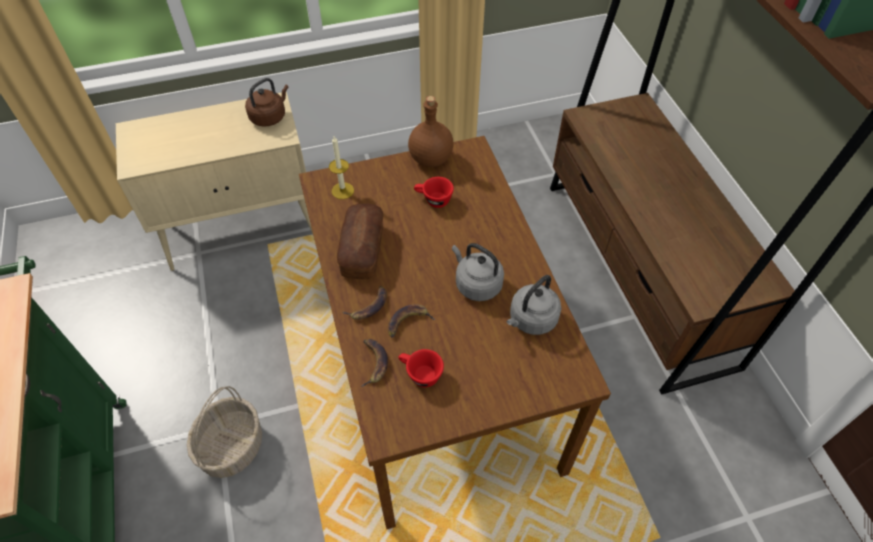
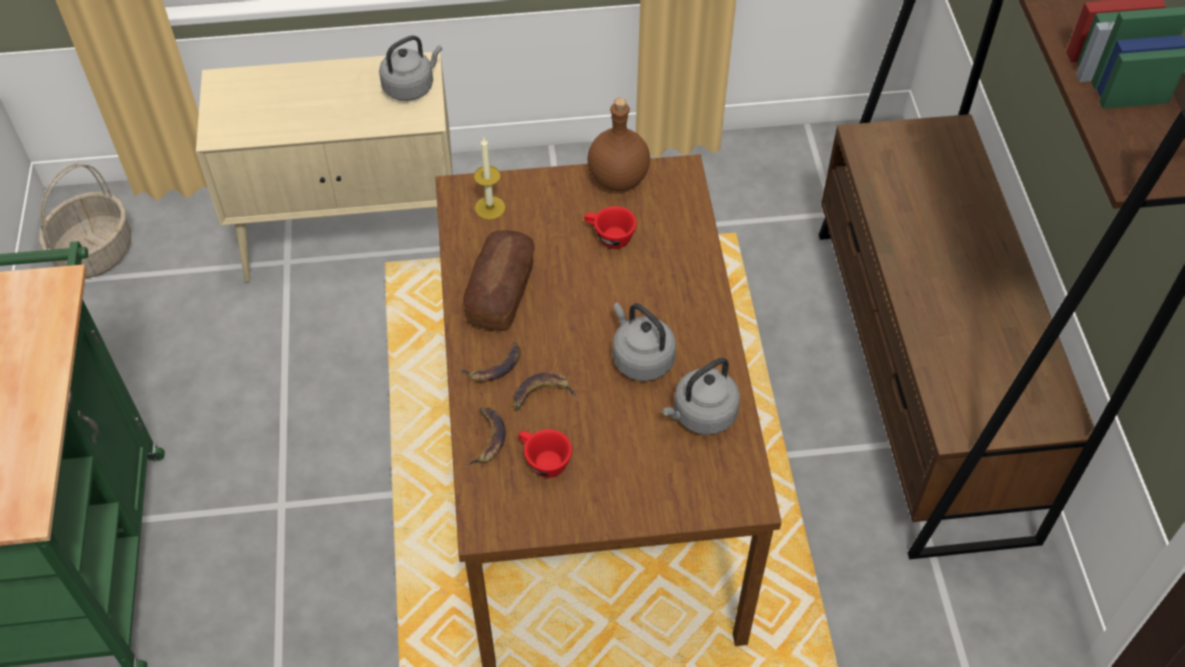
camera: 10 degrees right, 0 degrees up
basket [187,386,262,478] -> basket moved to [39,164,131,278]
brown kettle [245,78,289,127] -> grey kettle [379,35,442,101]

